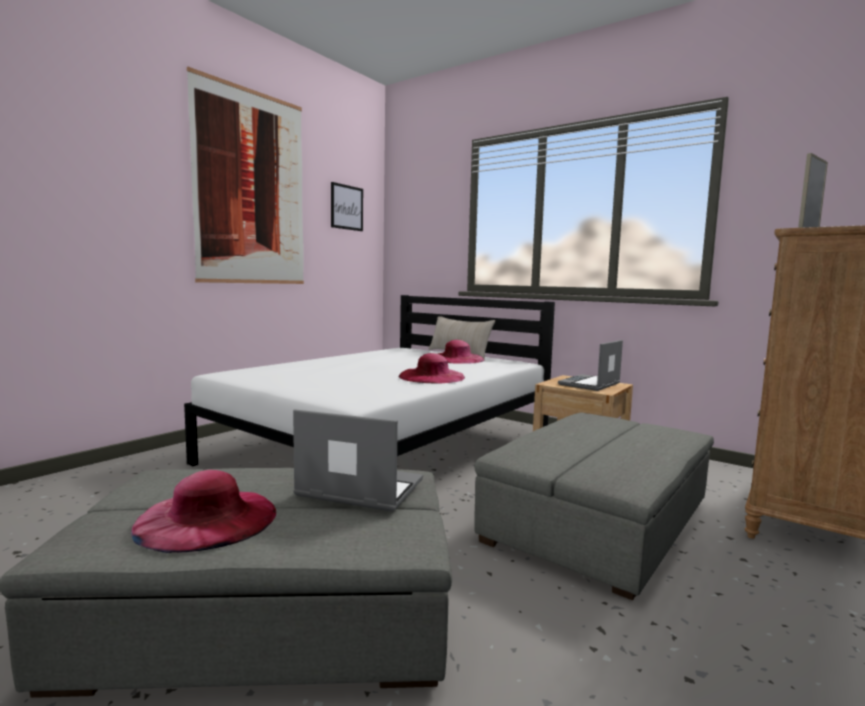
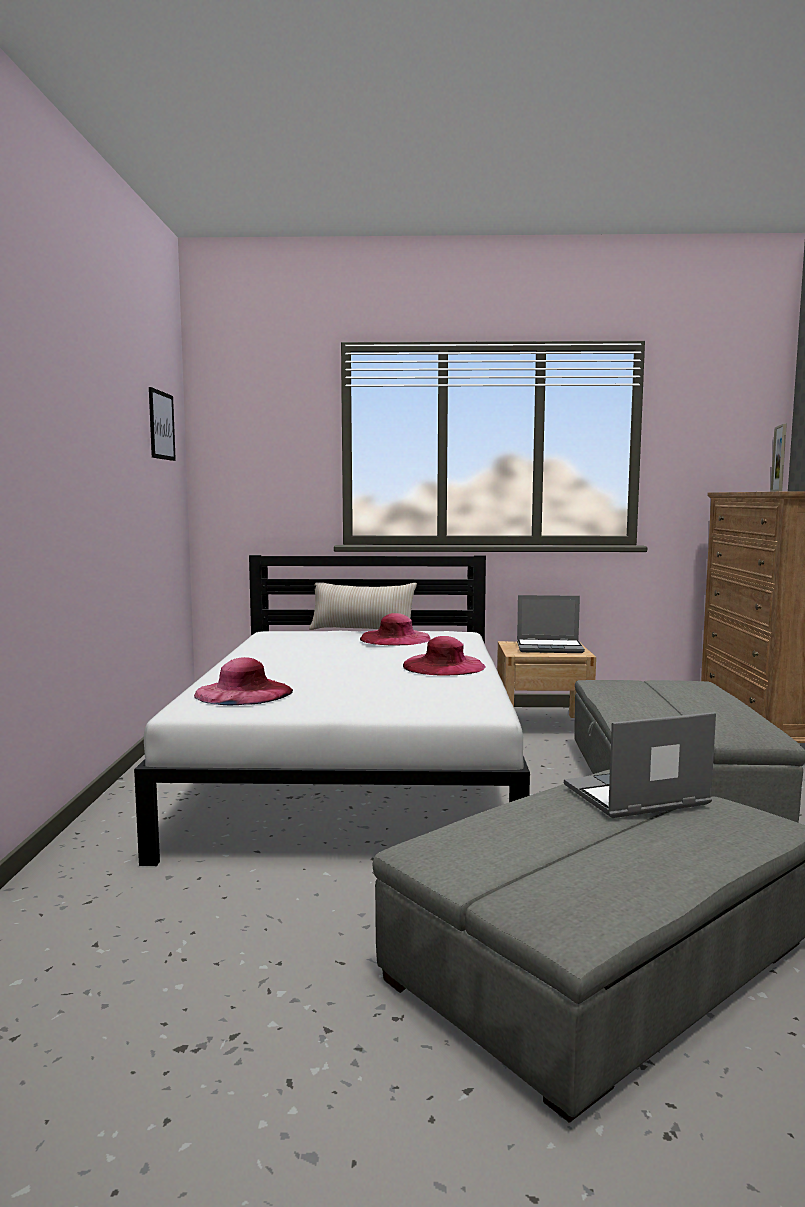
camera: 35 degrees left, 0 degrees up
pink hat [131,470,276,553] -> pink hat moved to [194,657,293,705]
picture [187,67,304,284] -> none
laptop [558,340,623,391] -> laptop turned 90 degrees counterclockwise [517,595,585,653]

